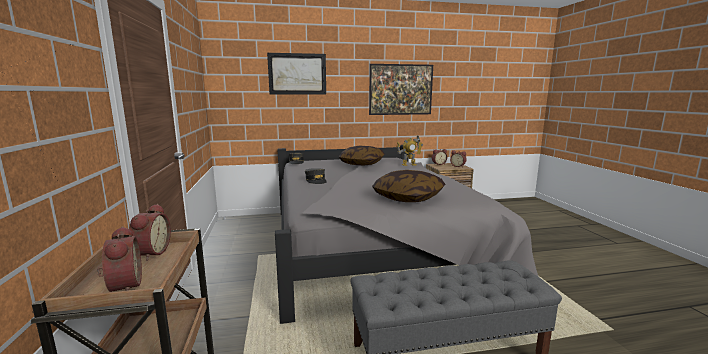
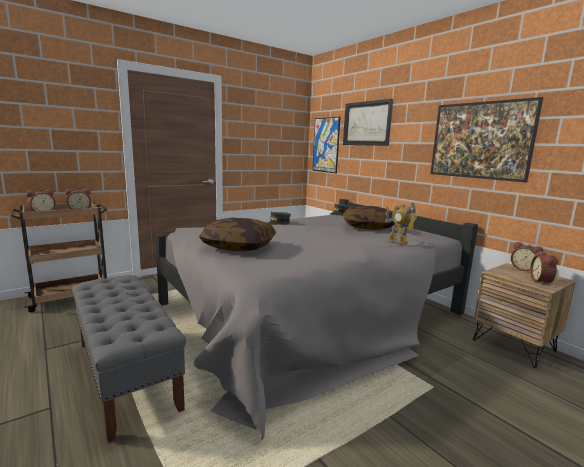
camera: 65 degrees right, 0 degrees up
none -> picture [312,117,340,173]

